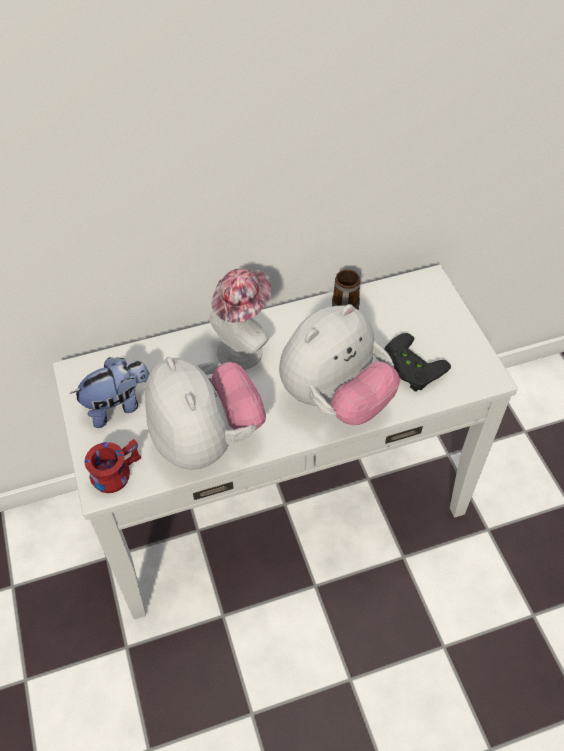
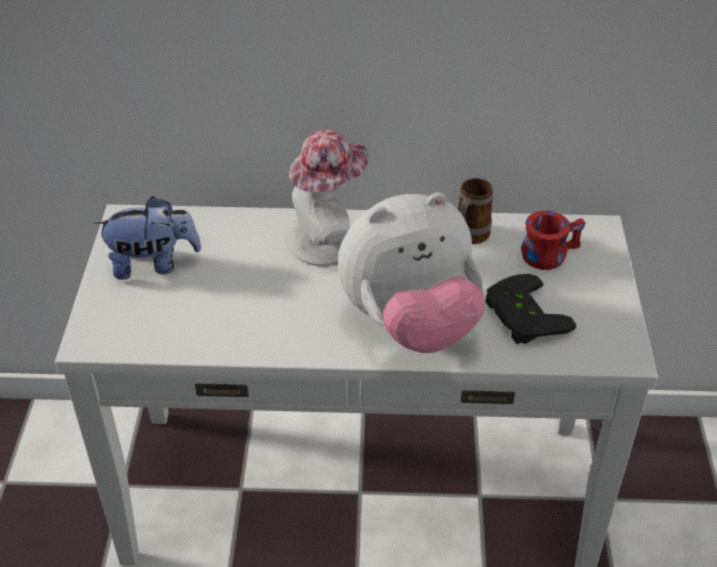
camera: 20 degrees right, 10 degrees down
red mug [85,439,141,493] -> red mug moved to [521,211,586,270]
plush toy [145,357,266,470] -> none

